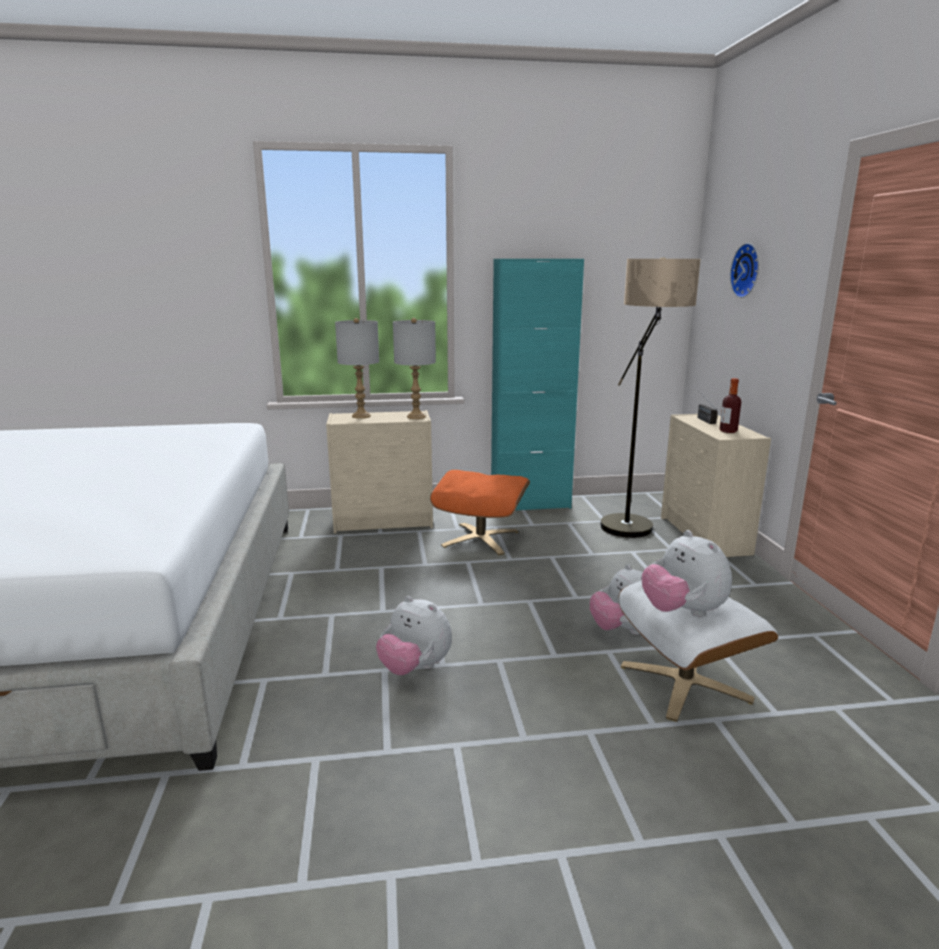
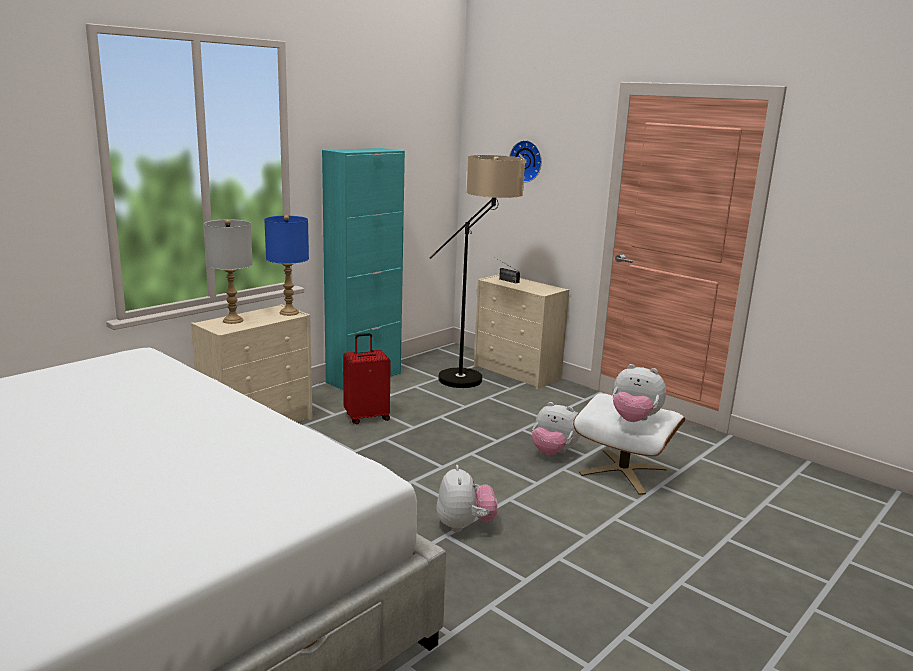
camera: 40 degrees left, 0 degrees up
plush toy [376,596,452,675] -> plush toy turned 90 degrees counterclockwise [437,465,497,532]
grey table lamp [393,318,436,419] -> blue table lamp [264,215,309,316]
orange ottoman [430,470,530,555] -> red suitcase [343,333,391,425]
bottle [720,378,741,433] -> none

